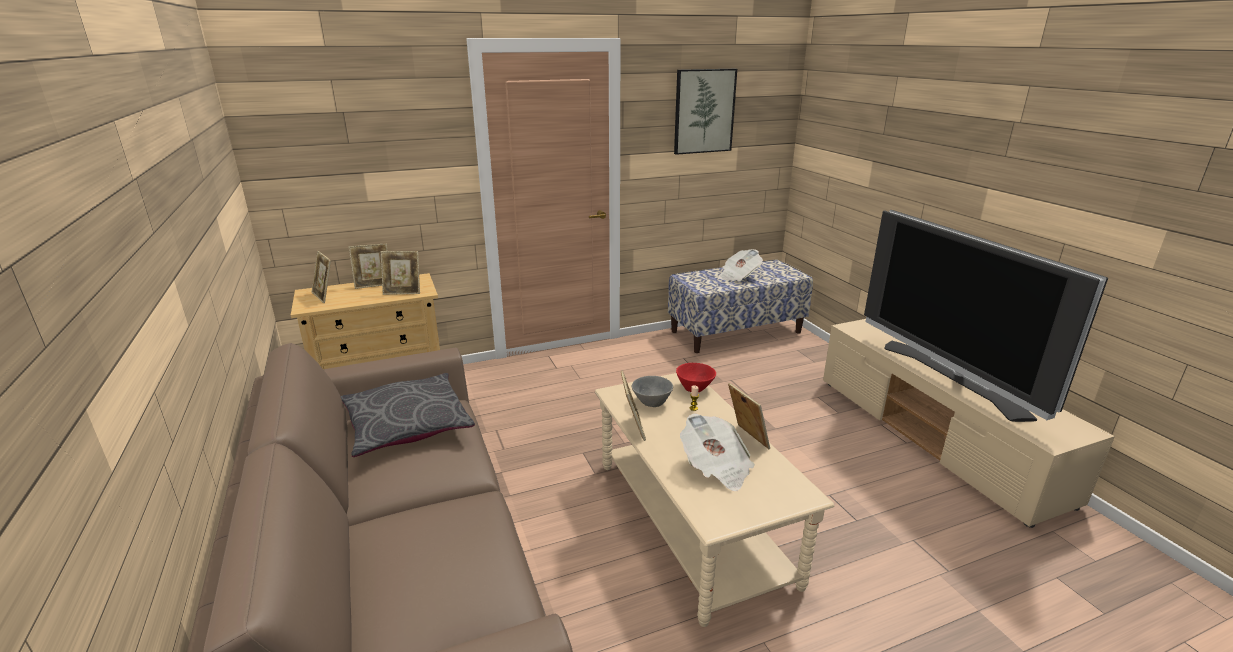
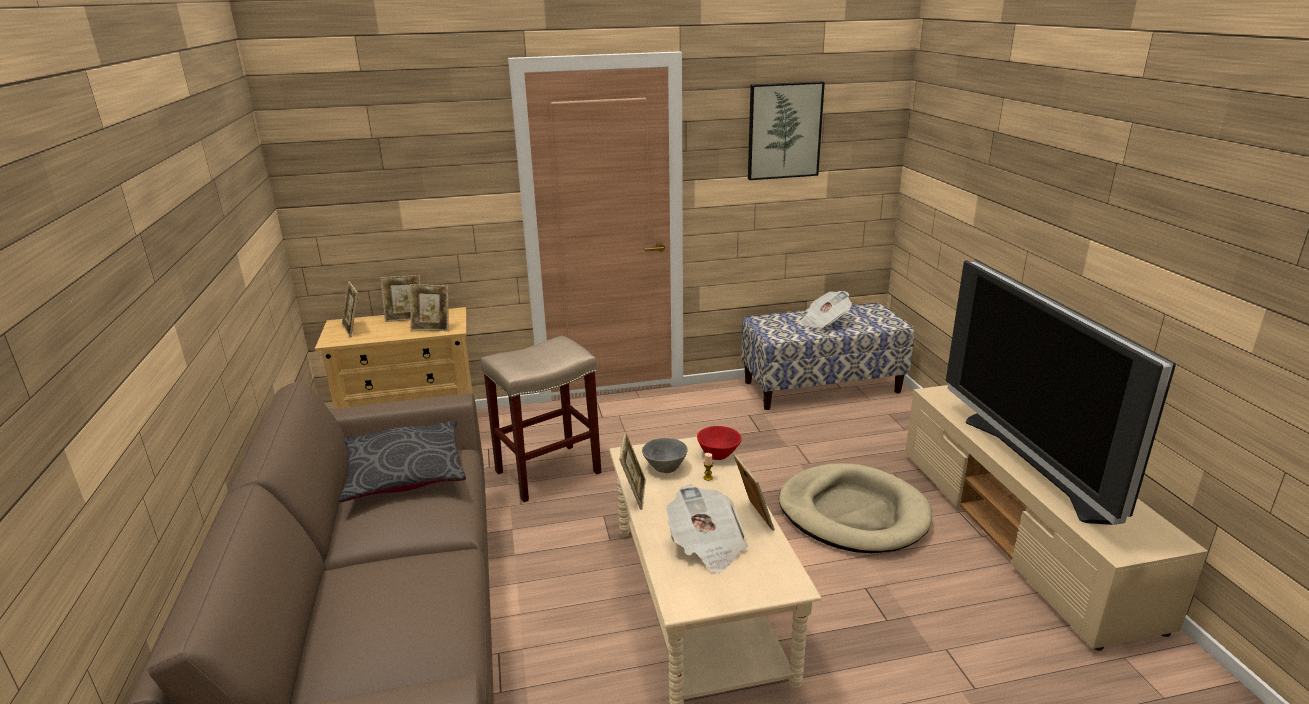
camera: 10 degrees right, 0 degrees up
none -> beige stool [481,336,601,502]
none -> beige dog bed [779,464,932,553]

